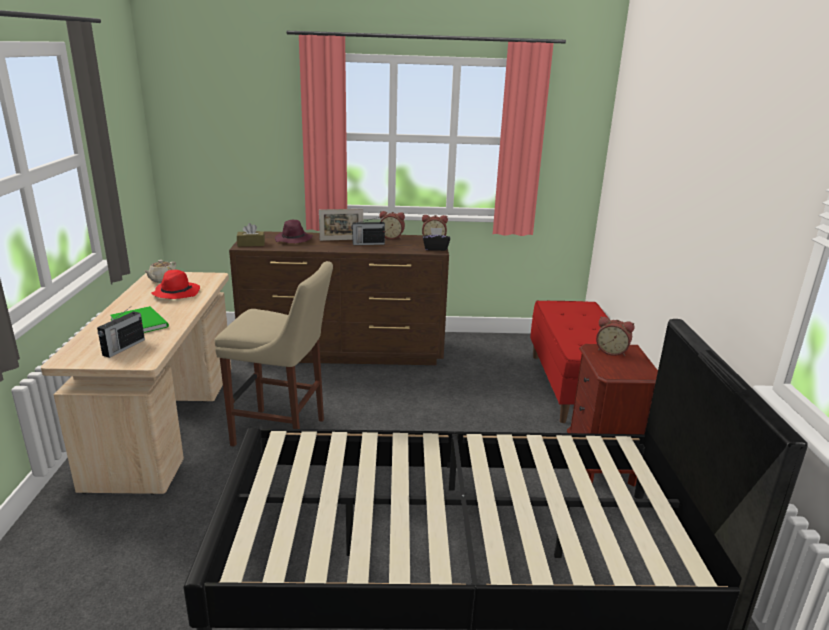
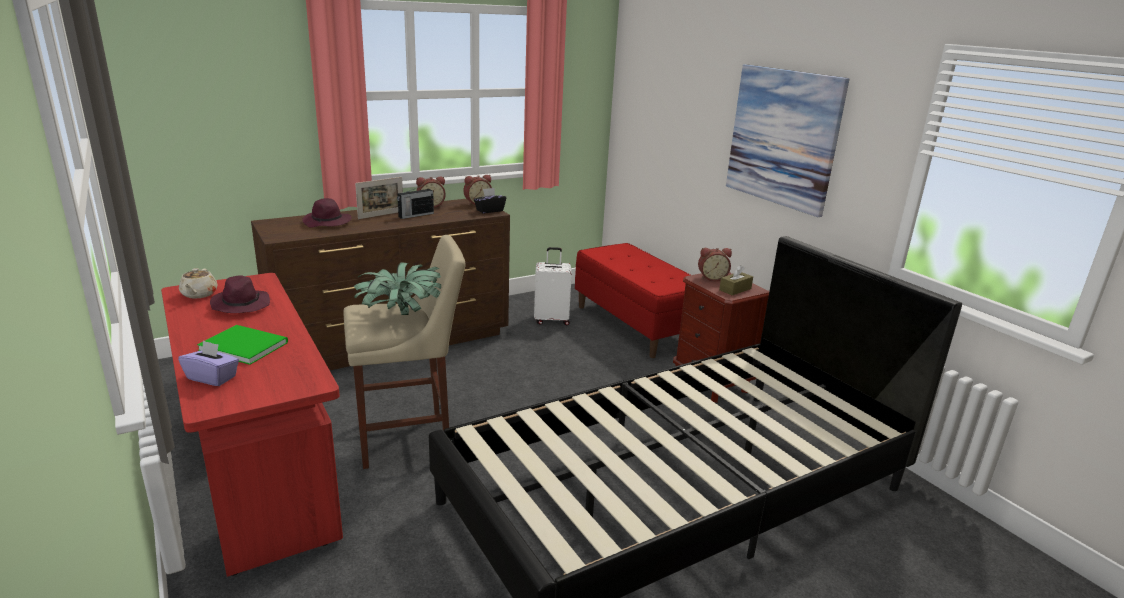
camera: 30 degrees left, 0 degrees up
beige desk [41,272,231,495] -> red desk [161,273,343,577]
radio [97,308,145,358] -> none
red hat [151,270,200,299] -> purple hat [210,276,270,313]
brown tissue box [237,223,265,247] -> brown tissue box moved to [719,265,753,295]
none -> purple tissue box [178,340,239,386]
none -> potted plant [354,263,441,315]
none -> white suitcase [534,247,572,325]
none -> picture [726,64,849,217]

